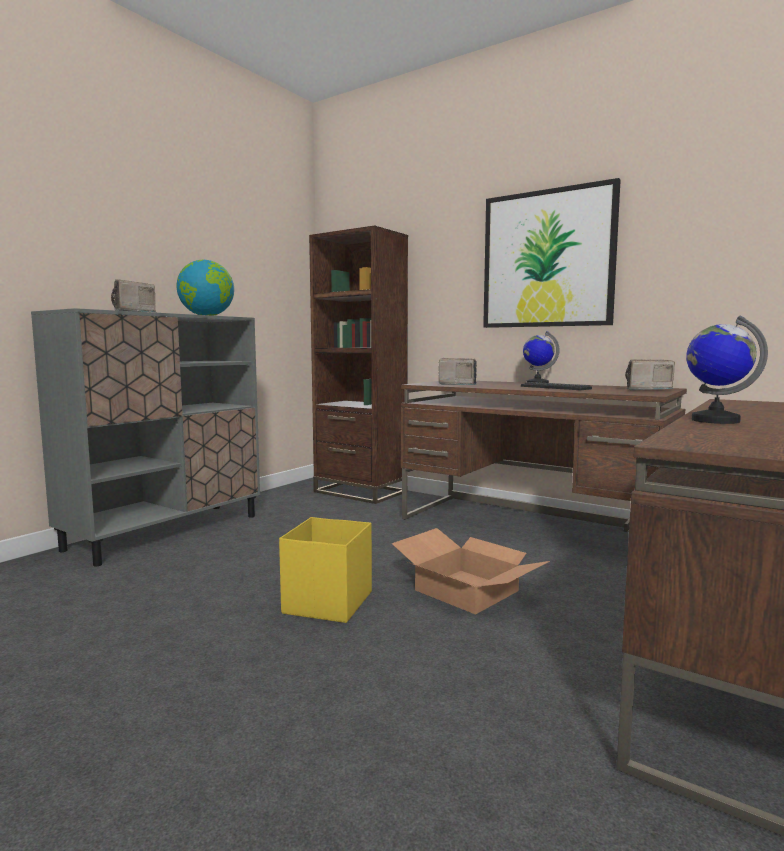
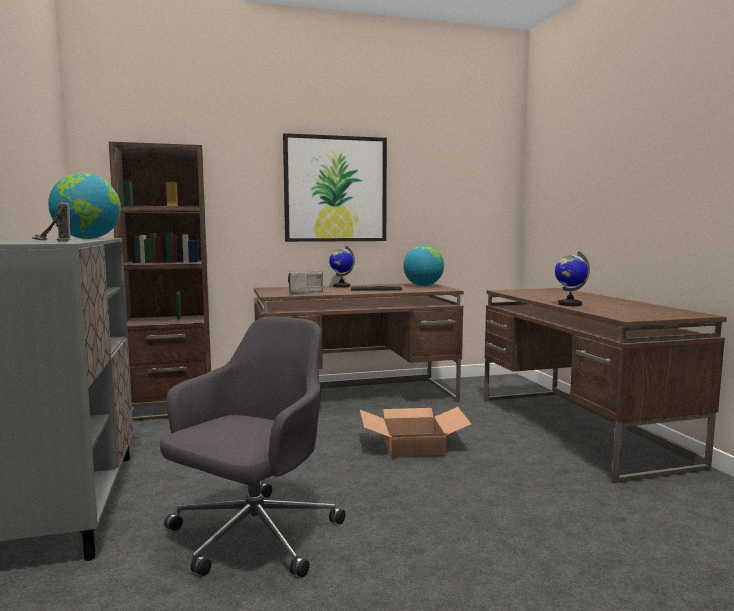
camera: 50 degrees left, 0 degrees up
yellow storage box [279,517,372,623] -> none
radio [625,360,675,390] -> globe [403,245,444,286]
none -> grey office chair [160,316,346,577]

